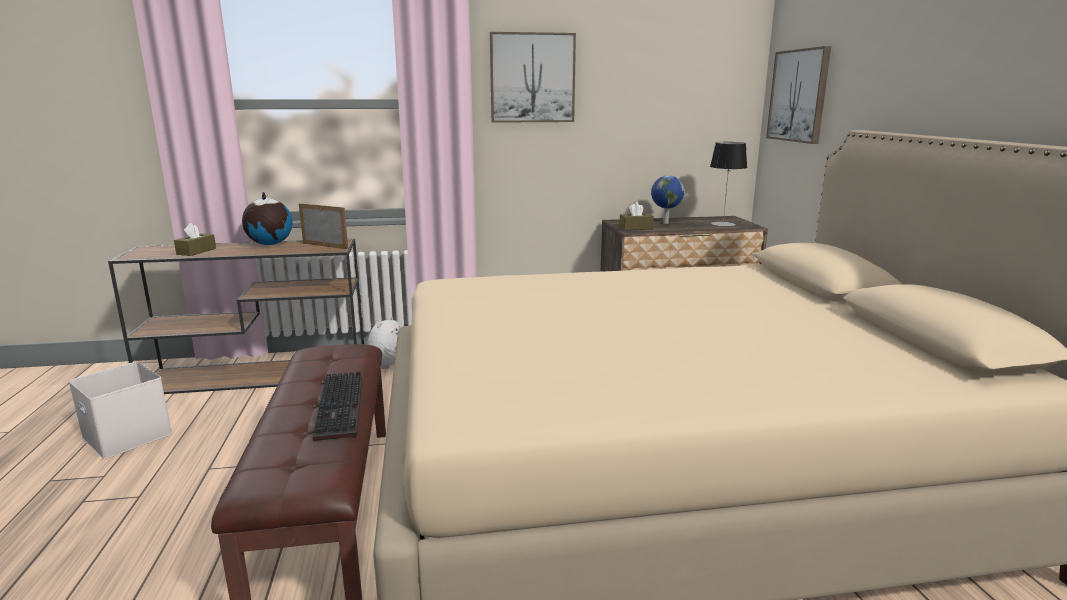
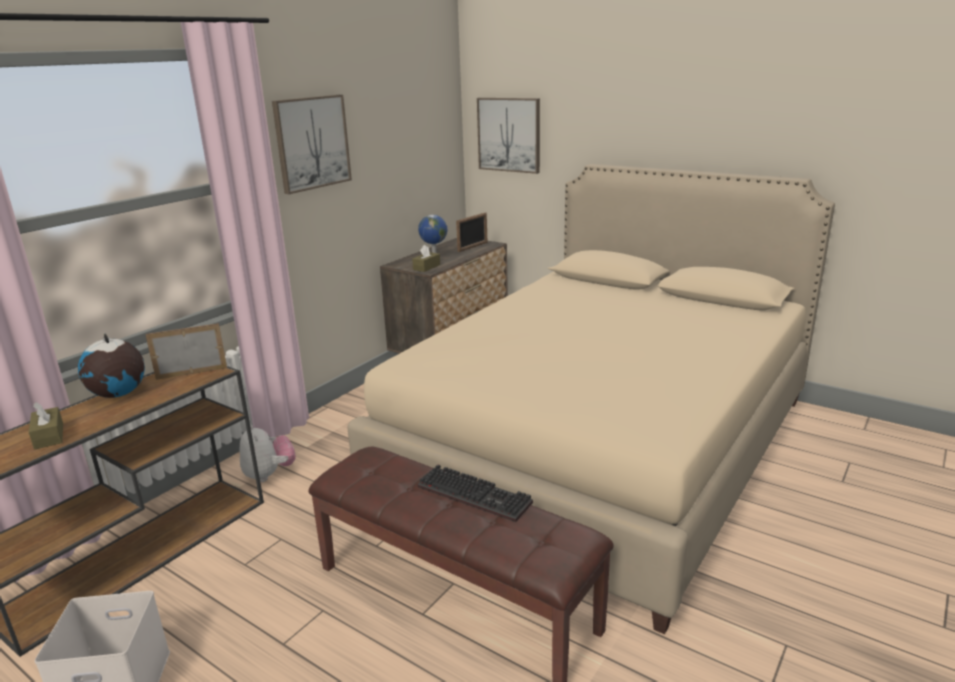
camera: 45 degrees left, 5 degrees up
table lamp [710,142,747,226] -> picture frame [456,212,487,252]

